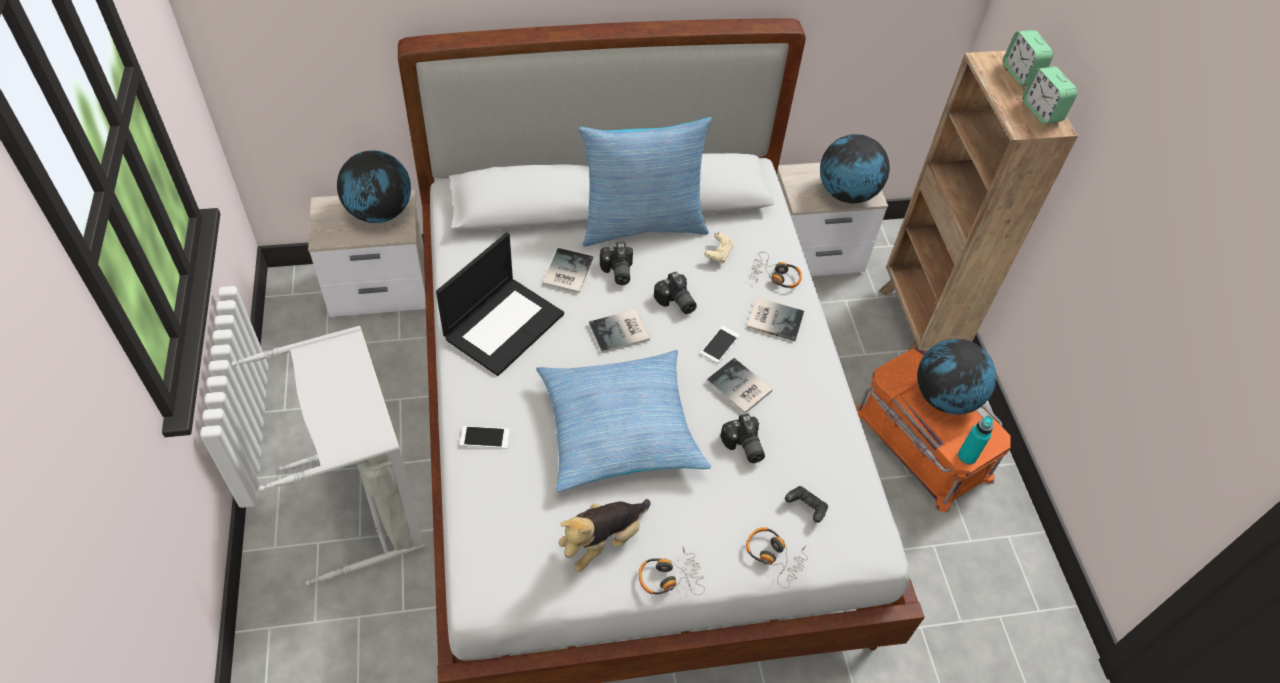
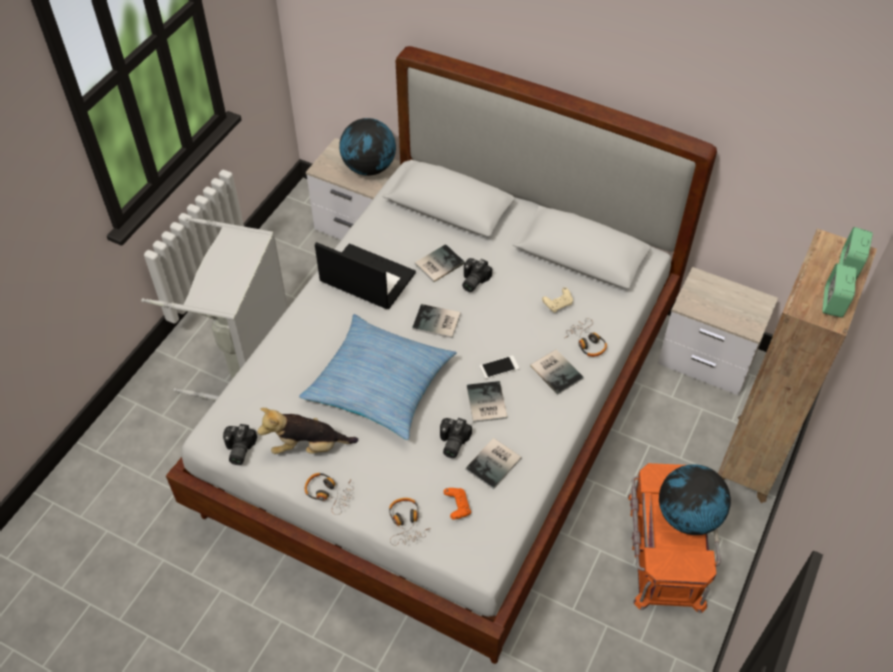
camera: 40 degrees right, 0 degrees up
laptop [436,232,564,376] -> laptop turned 135 degrees counterclockwise [315,242,416,309]
phone [460,426,510,449] -> none
pillow [578,117,712,247] -> none
camera [654,272,697,314] -> camera moved to [223,424,257,465]
black game controller [785,486,828,523] -> orange game controller [443,488,471,520]
globe [820,134,890,203] -> none
turquoise bottle [958,416,994,465] -> none
none -> book [465,438,521,490]

